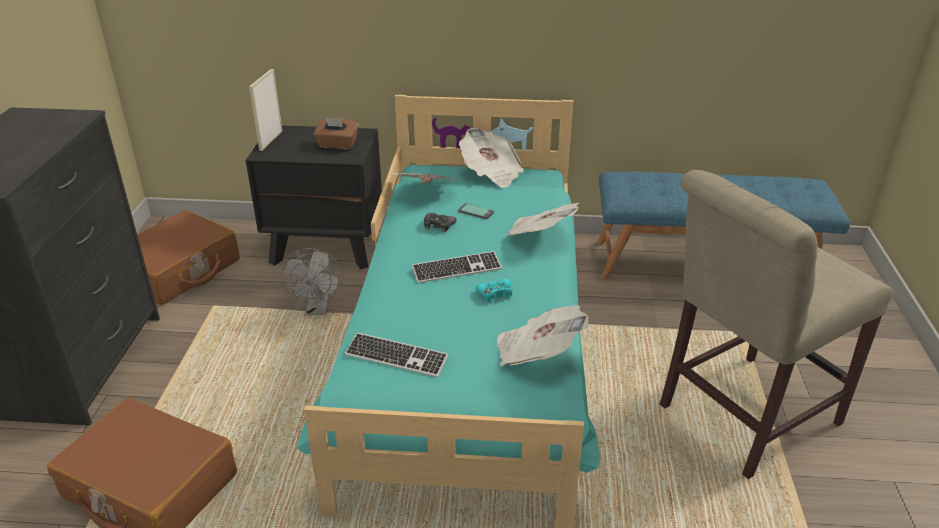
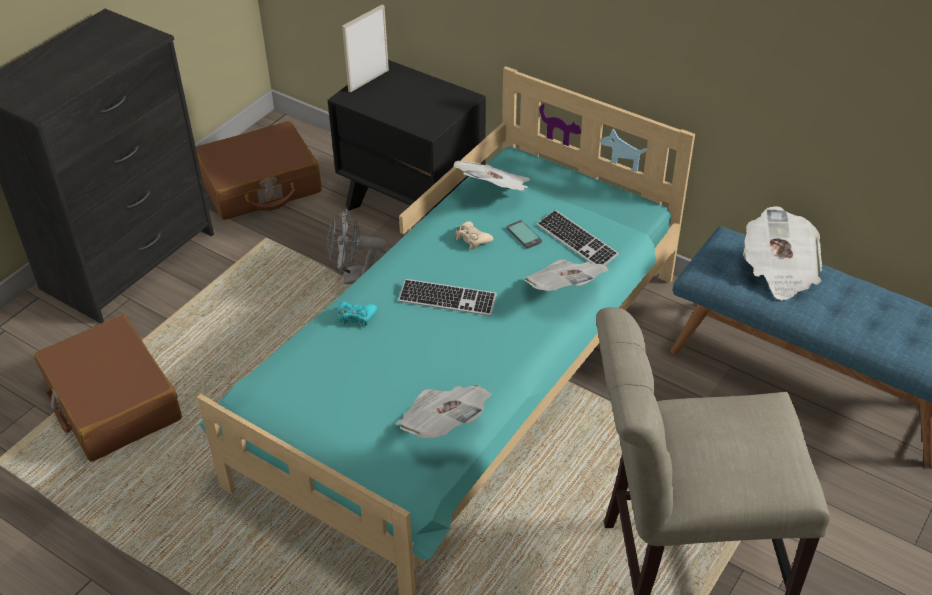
camera: 30 degrees right, 10 degrees up
grey fan [281,248,342,315] -> grey fan turned 60 degrees clockwise [327,209,386,284]
brown tissue box [314,117,358,150] -> none
keyboard [345,333,448,377] -> keyboard moved to [537,210,619,265]
black game controller [424,213,457,232] -> beige game controller [456,221,493,249]
newspaper [459,128,524,188] -> newspaper moved to [743,206,822,301]
turquoise game controller [475,279,513,303] -> turquoise game controller moved to [338,301,377,327]

